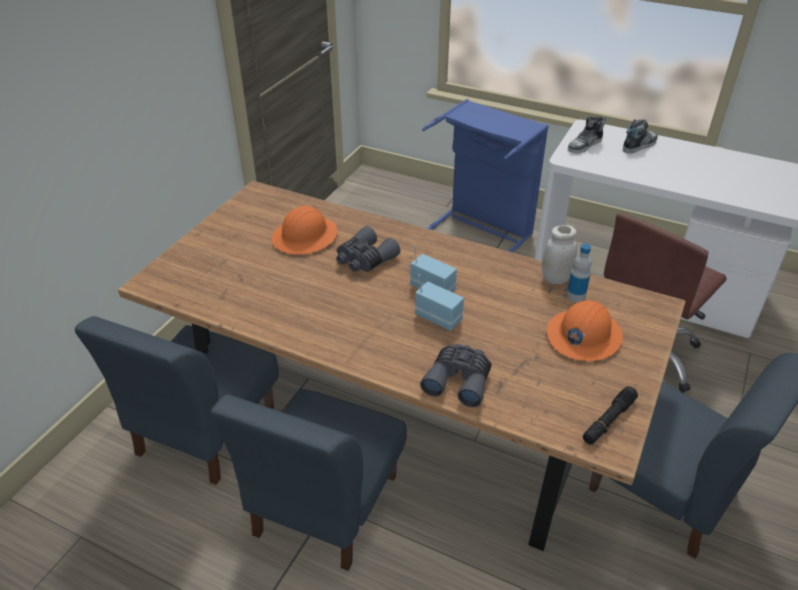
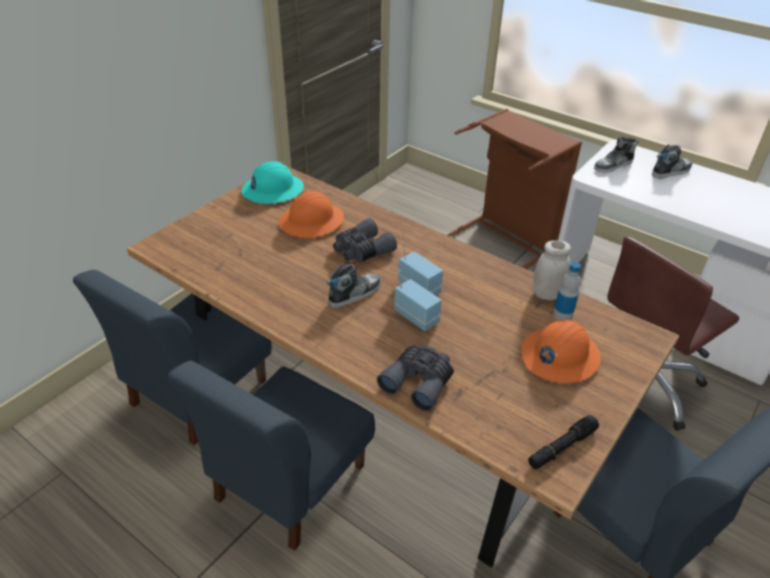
camera: 10 degrees right, 0 degrees up
blue laundry basket [422,99,549,253] -> brown laundry basket [447,109,582,269]
none -> turquoise hard hat [241,161,304,204]
none -> shoe [326,264,381,308]

